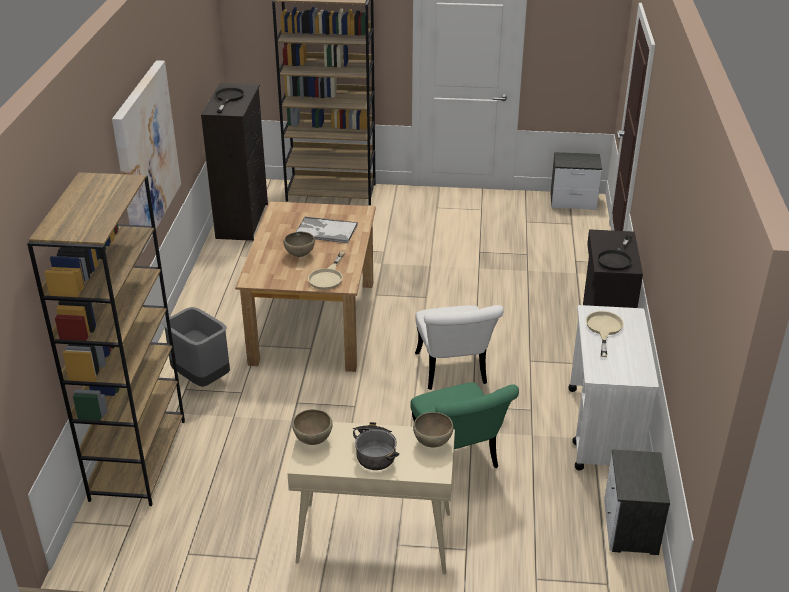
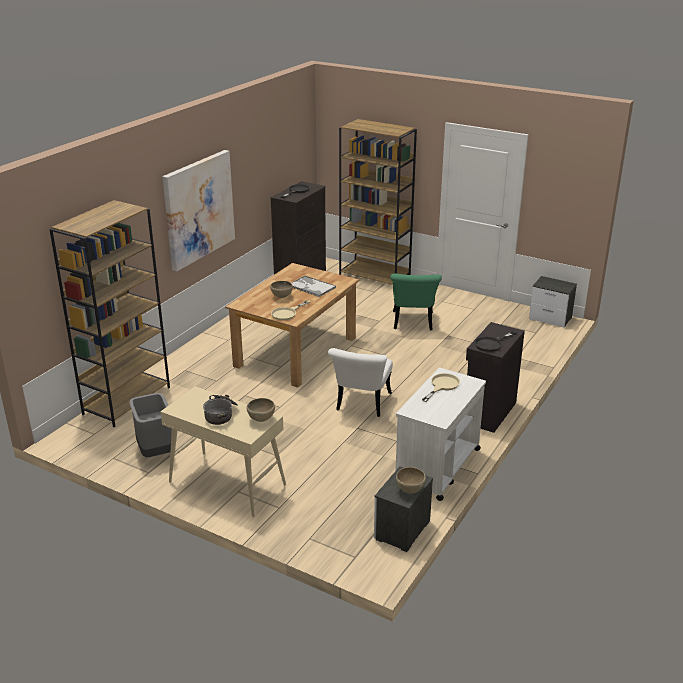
camera: 25 degrees right, 5 degrees down
grey trash can [162,307,230,387] -> grey trash can moved to [130,393,172,457]
brown bowl [292,409,333,445] -> brown bowl moved to [396,467,426,493]
green chair [410,382,519,468] -> green chair moved to [391,274,442,330]

